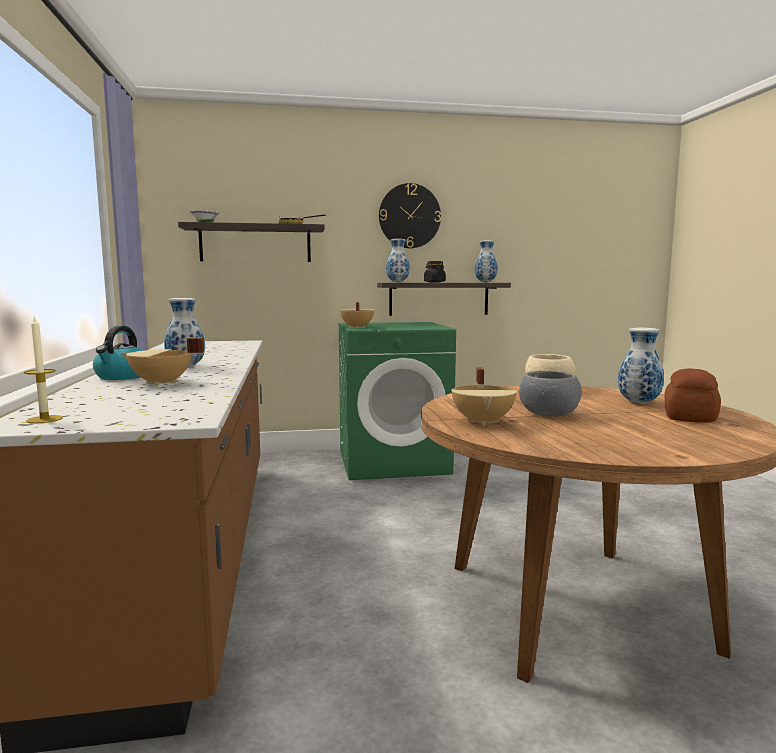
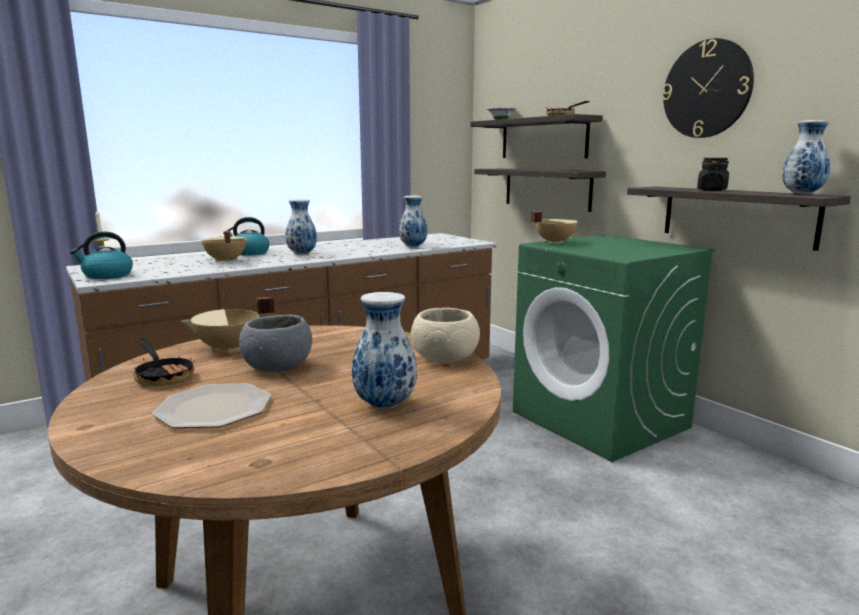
camera: 65 degrees right, 5 degrees up
vase [386,239,410,282] -> vase moved to [399,196,427,247]
bread [664,368,721,423] -> none
none -> kettle [70,231,133,279]
none -> frying pan [133,338,195,386]
none -> plate [153,384,271,428]
none -> shelf [474,169,606,212]

